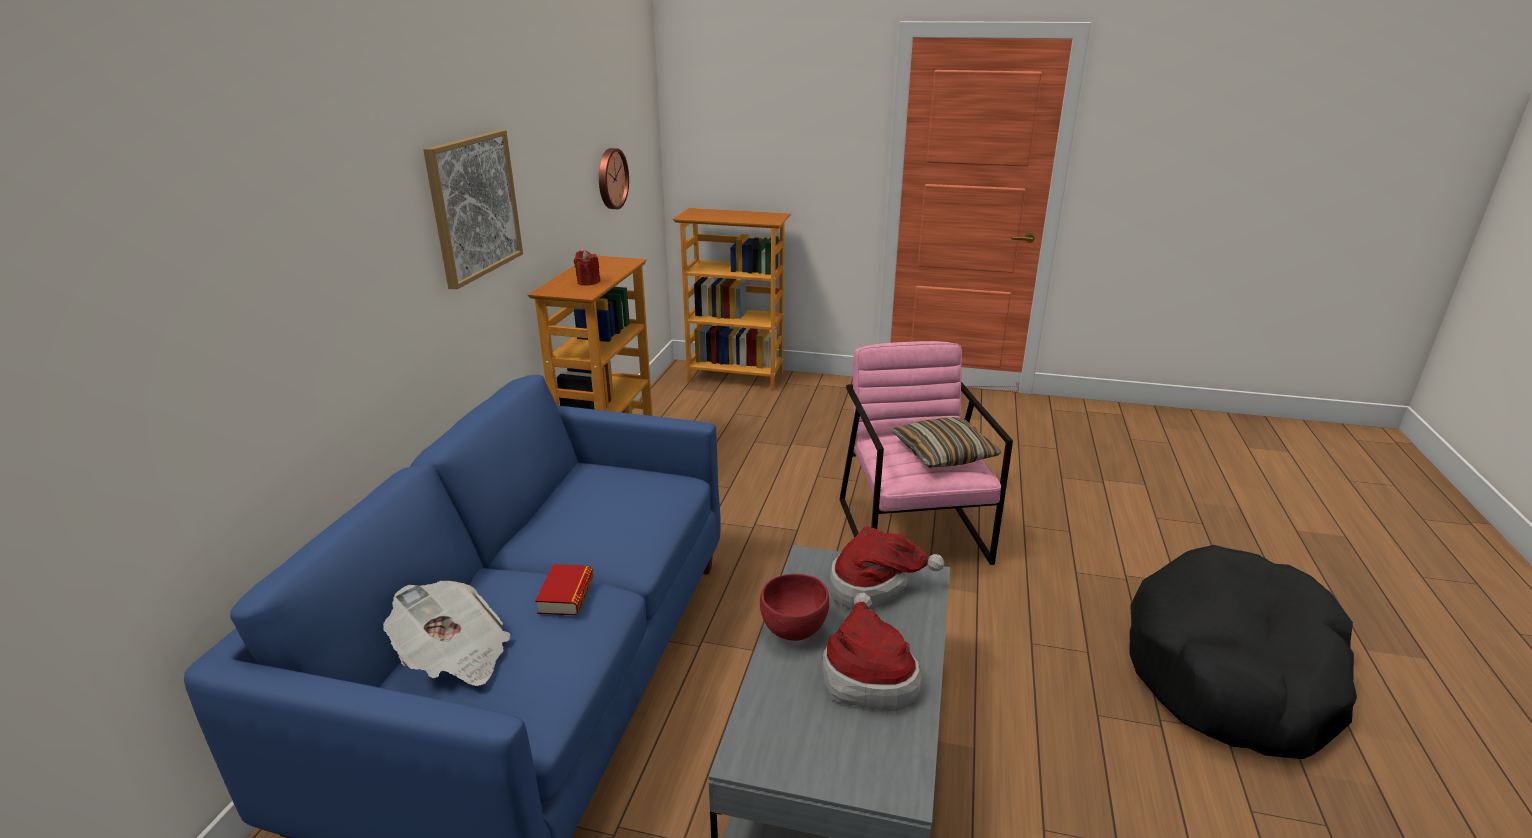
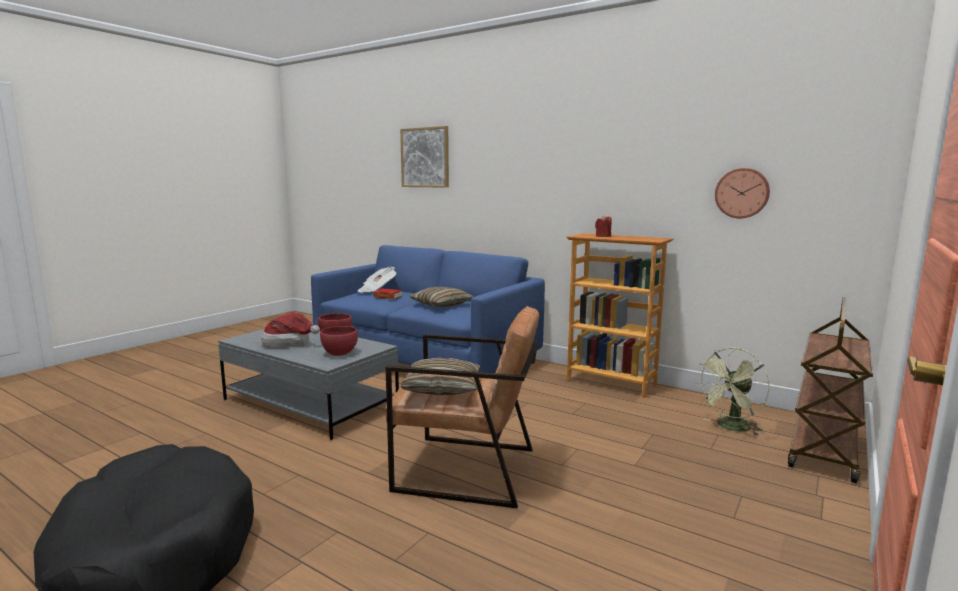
camera: 110 degrees right, 15 degrees down
picture [423,130,523,290] -> picture moved to [400,126,449,188]
bookcase [673,208,791,391] -> brown cart [788,297,873,483]
hat [830,526,944,610] -> red bowl [320,326,358,356]
pink armchair [839,341,1013,565] -> brown armchair [386,306,539,508]
none -> pillow [410,287,474,307]
none -> green fan [696,348,770,436]

